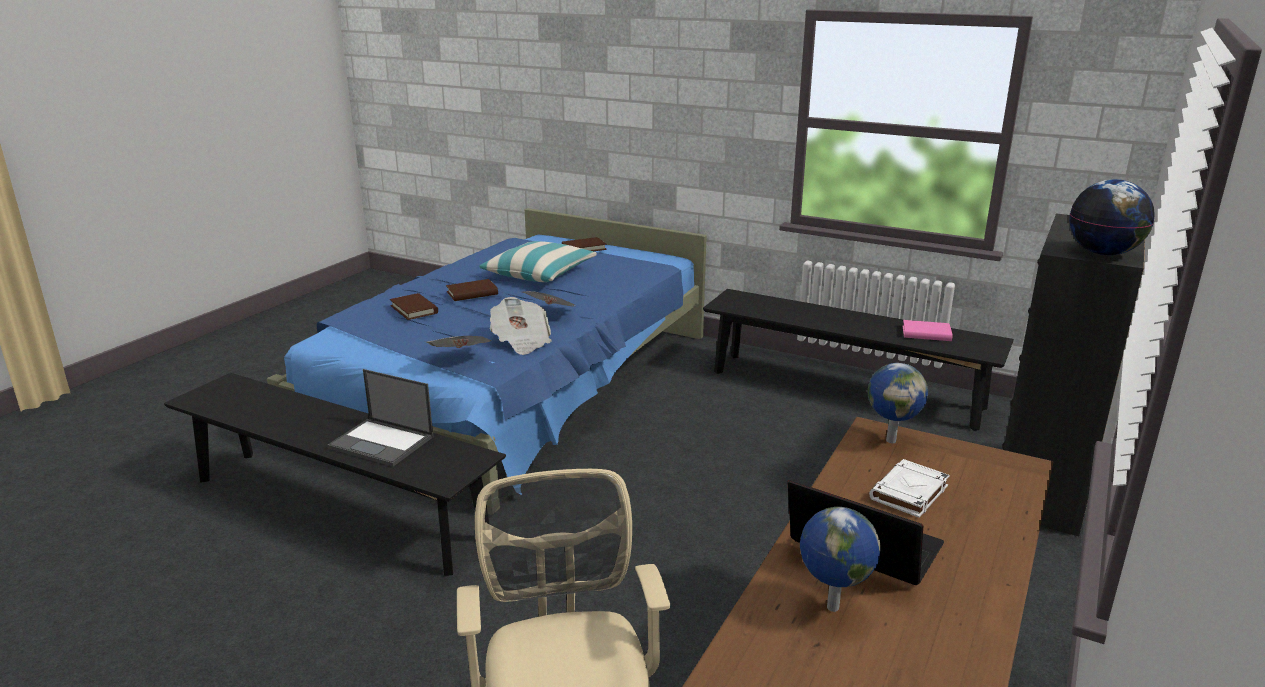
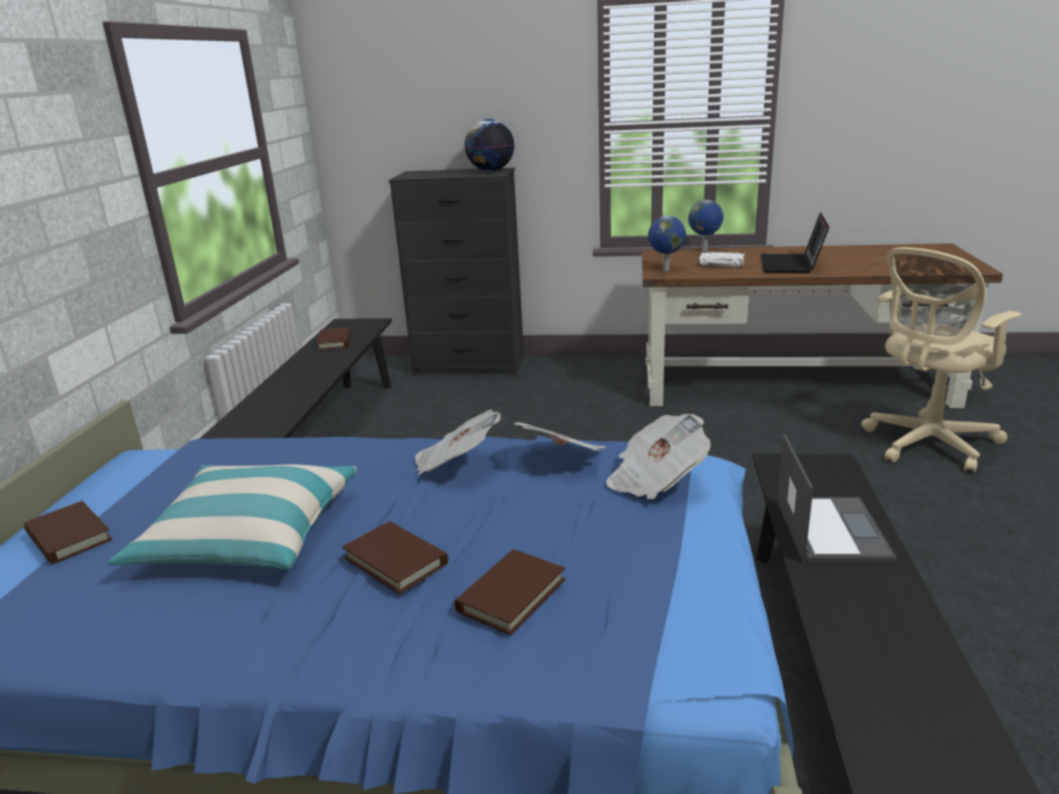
camera: 110 degrees left, 0 degrees up
globe [800,507,881,612] -> globe moved to [688,200,723,251]
pink book [902,320,953,341] -> brown book [316,327,351,350]

